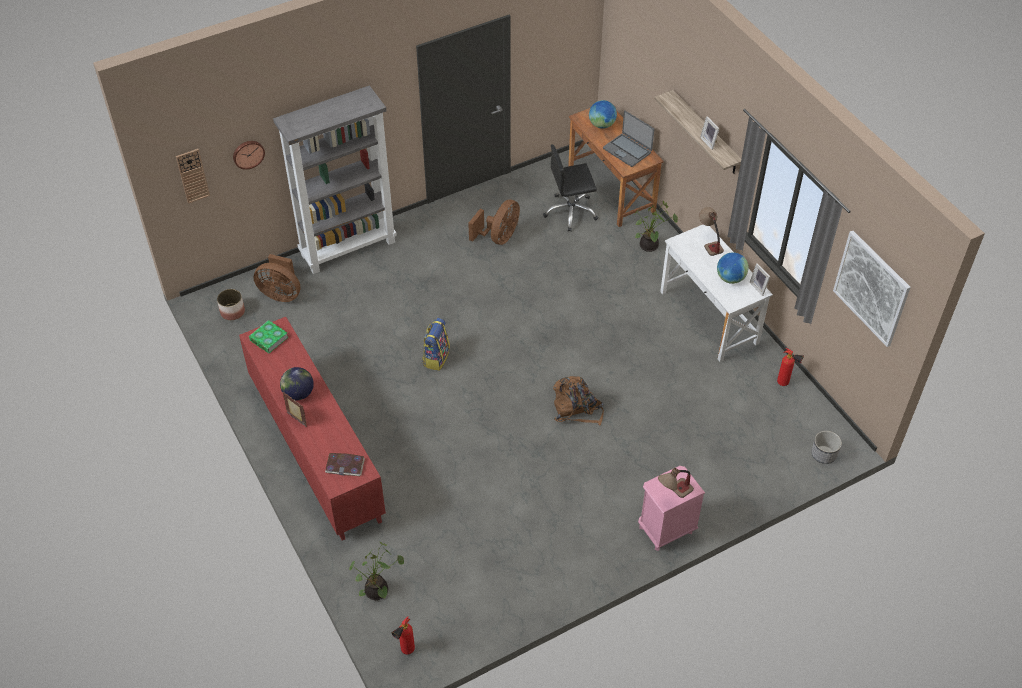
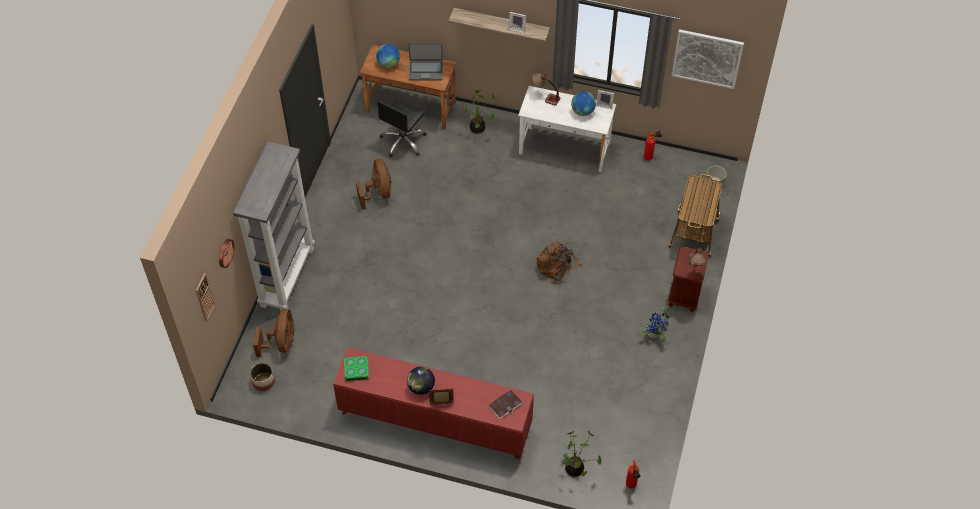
camera: 45 degrees left, 5 degrees up
brown fan [254,254,300,302] -> brown fan turned 60 degrees counterclockwise [253,309,294,357]
backpack [422,318,450,371] -> none
pink nightstand [638,466,705,551] -> brown nightstand [668,246,709,312]
none -> potted plant [639,305,670,341]
none -> cart [669,174,722,256]

